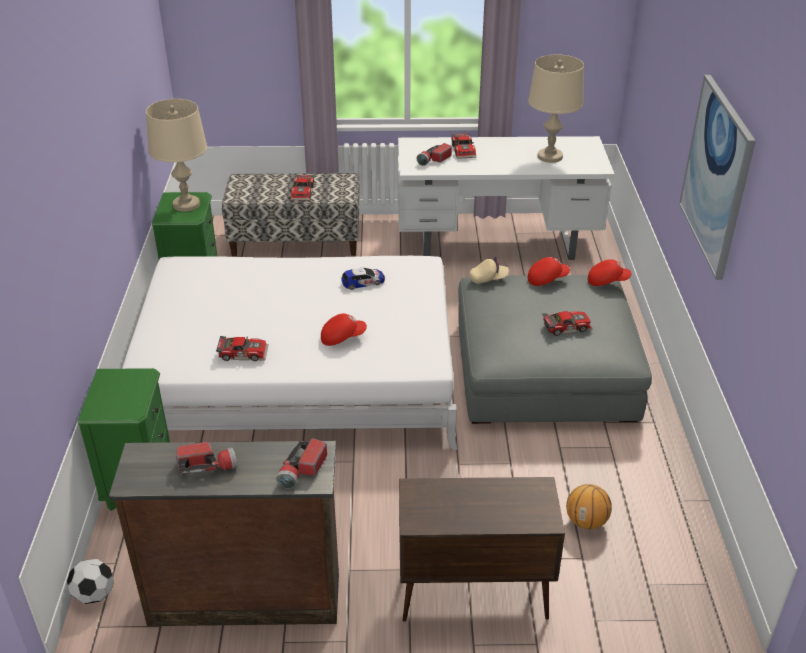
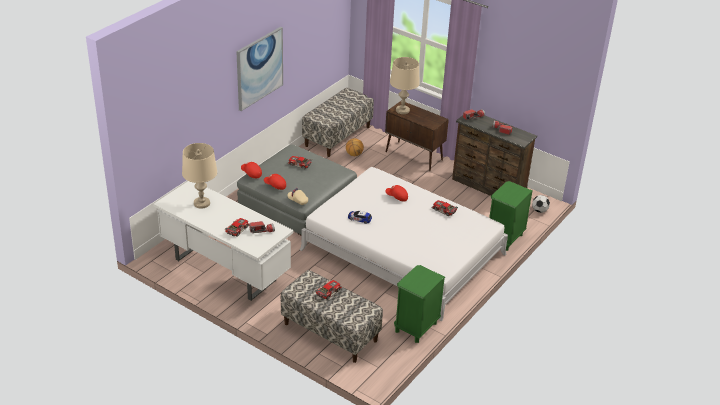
camera: 145 degrees left, 0 degrees up
beige table lamp [146,99,207,212] -> beige table lamp moved to [390,57,420,114]
none -> bench [302,88,374,157]

